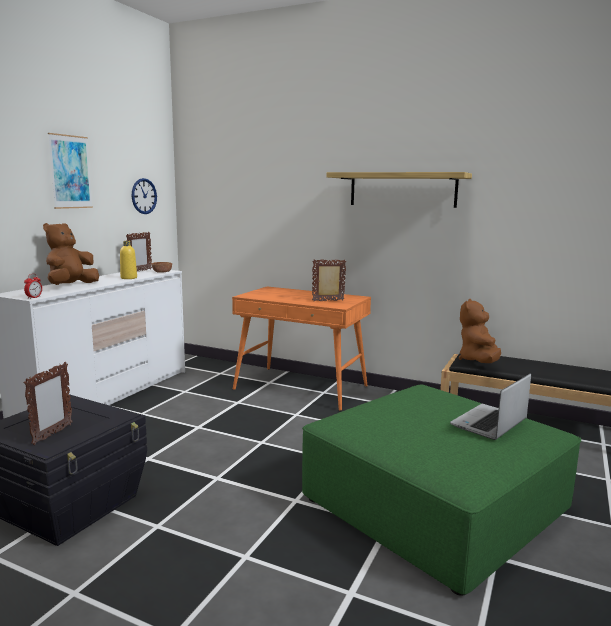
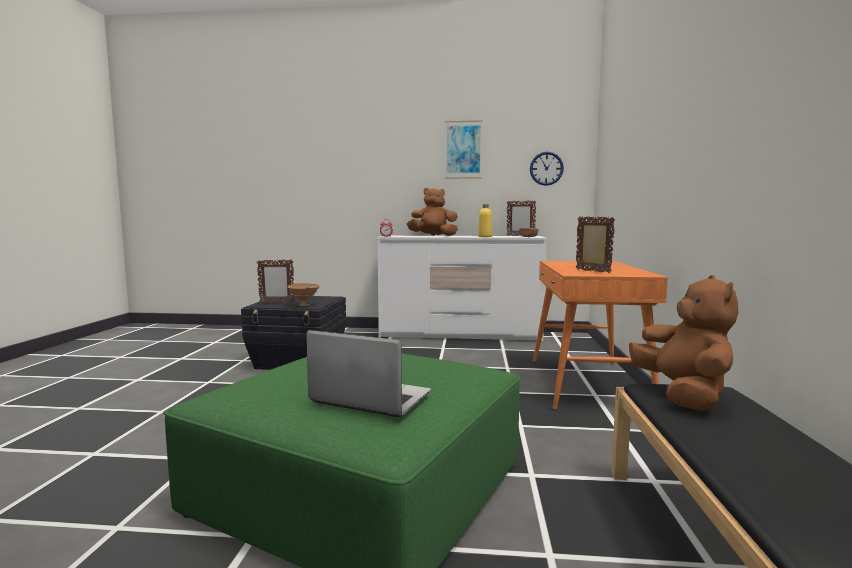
camera: 70 degrees right, 5 degrees down
shelf [327,172,472,208] -> none
brown plush toy [459,299,501,363] -> brown plush toy turned 90 degrees clockwise [629,275,738,411]
none -> brown bowl [287,283,321,306]

